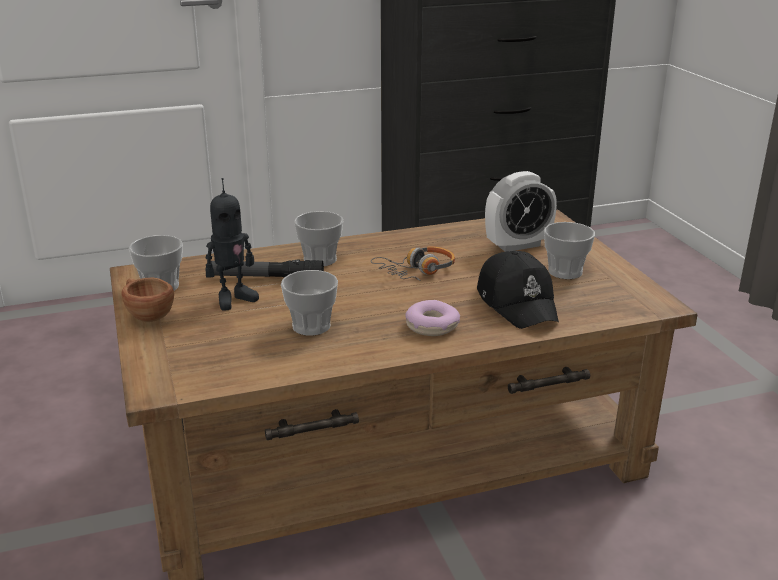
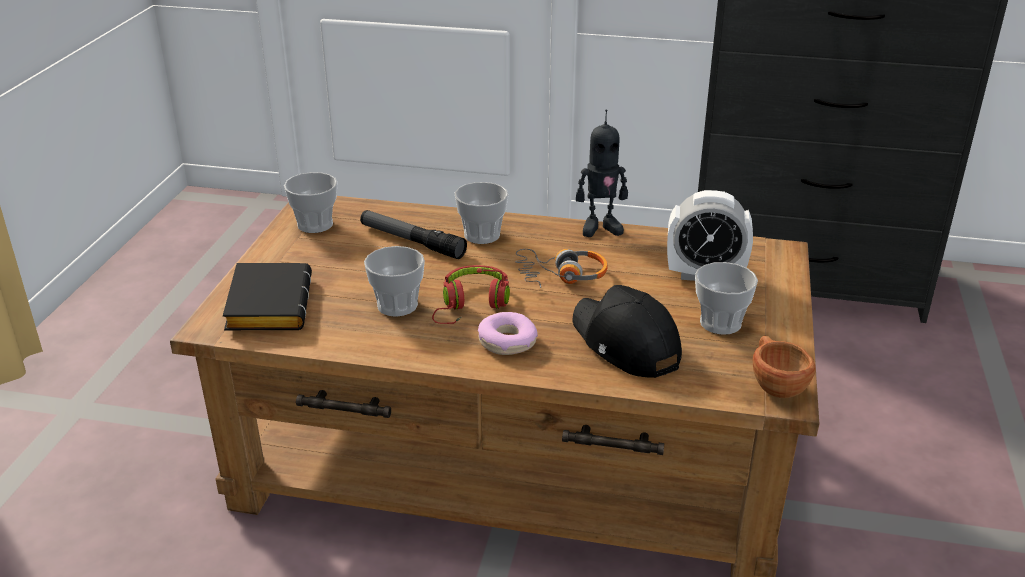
camera: 30 degrees right, 5 degrees up
brown cup [121,277,174,322] -> brown cup moved to [753,335,816,398]
toy robot [206,178,259,311] -> toy robot moved to [576,109,628,237]
black cap [477,251,559,329] -> black cap turned 135 degrees clockwise [573,285,682,378]
none -> black book [223,263,312,330]
none -> red headphones [432,265,510,324]

